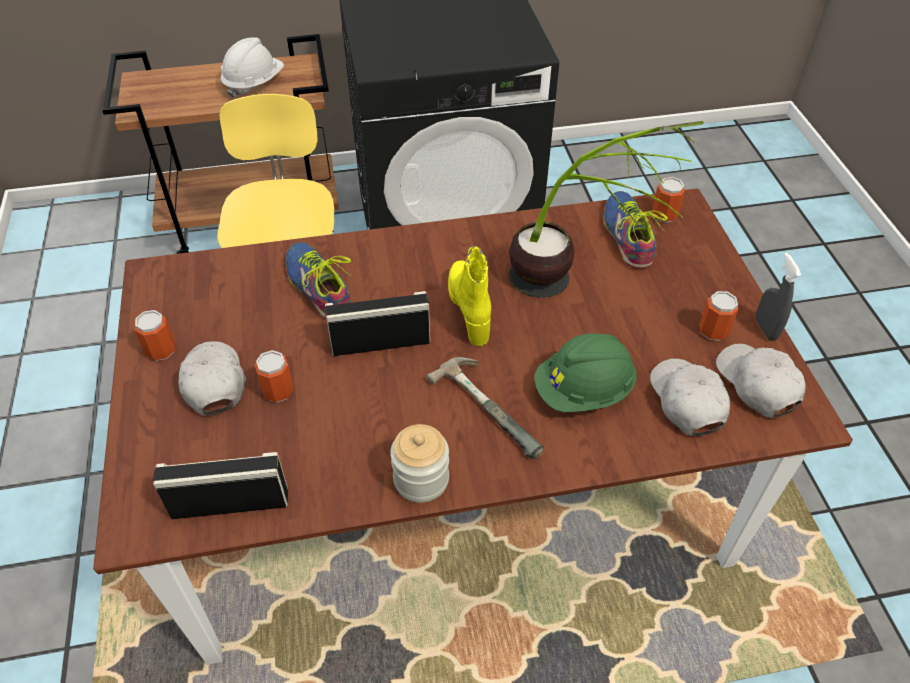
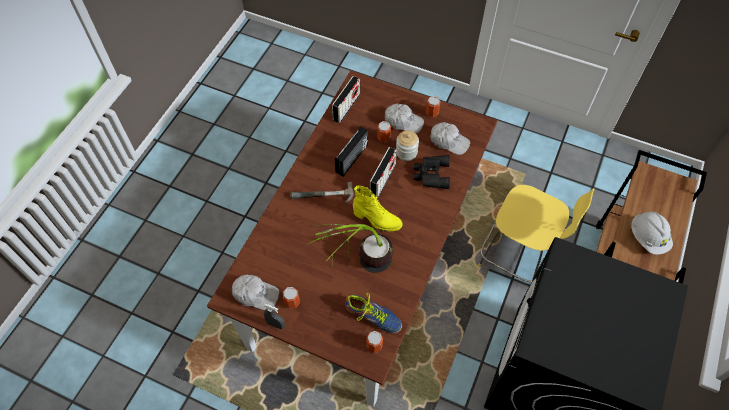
camera: 125 degrees right, 10 degrees up
shoe [286,242,352,318] -> black binoculars [414,155,450,189]
jar [390,424,449,503] -> jar moved to [396,130,419,161]
green hard hat [535,333,637,412] -> none
white cap [650,358,730,436] -> white cap moved to [430,122,470,155]
none -> radio [335,127,368,177]

